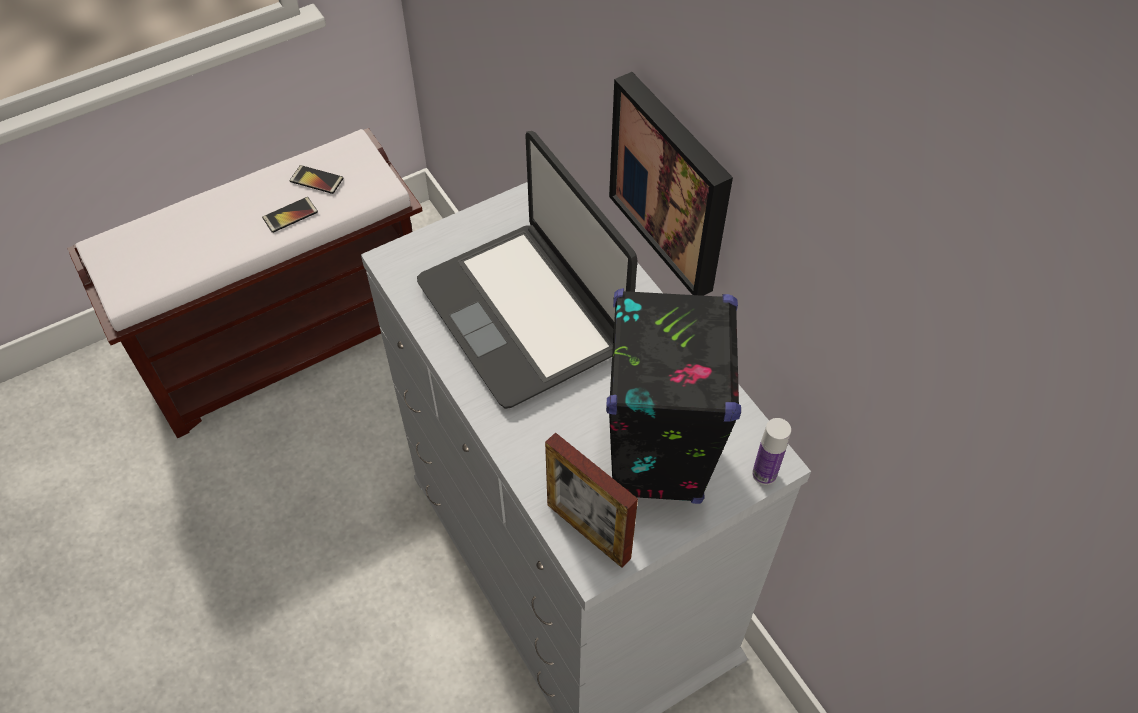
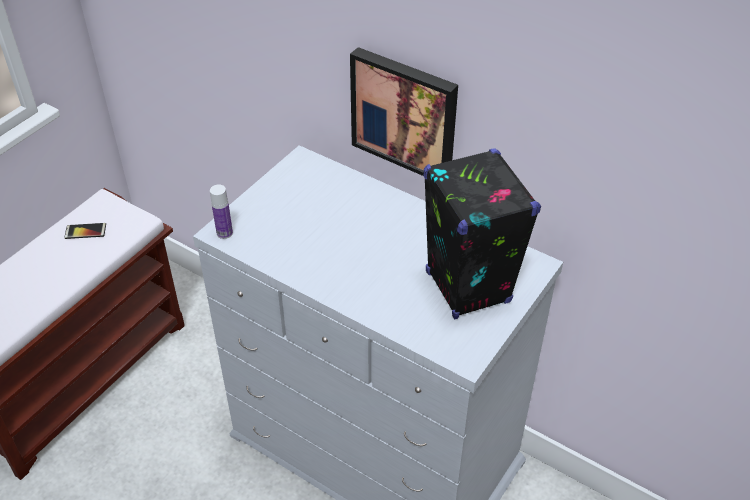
camera: 25 degrees left, 10 degrees down
phone [262,197,318,233] -> none
laptop [417,131,637,409] -> none
picture frame [545,432,638,568] -> none
bottle [752,418,791,485] -> bottle moved to [210,185,233,239]

